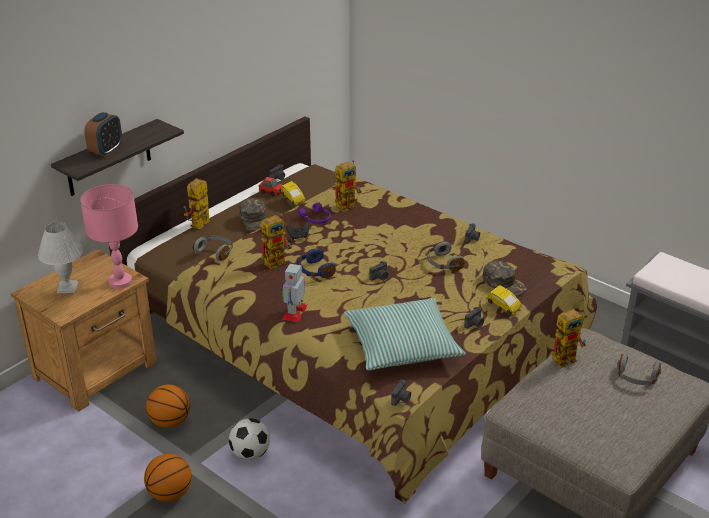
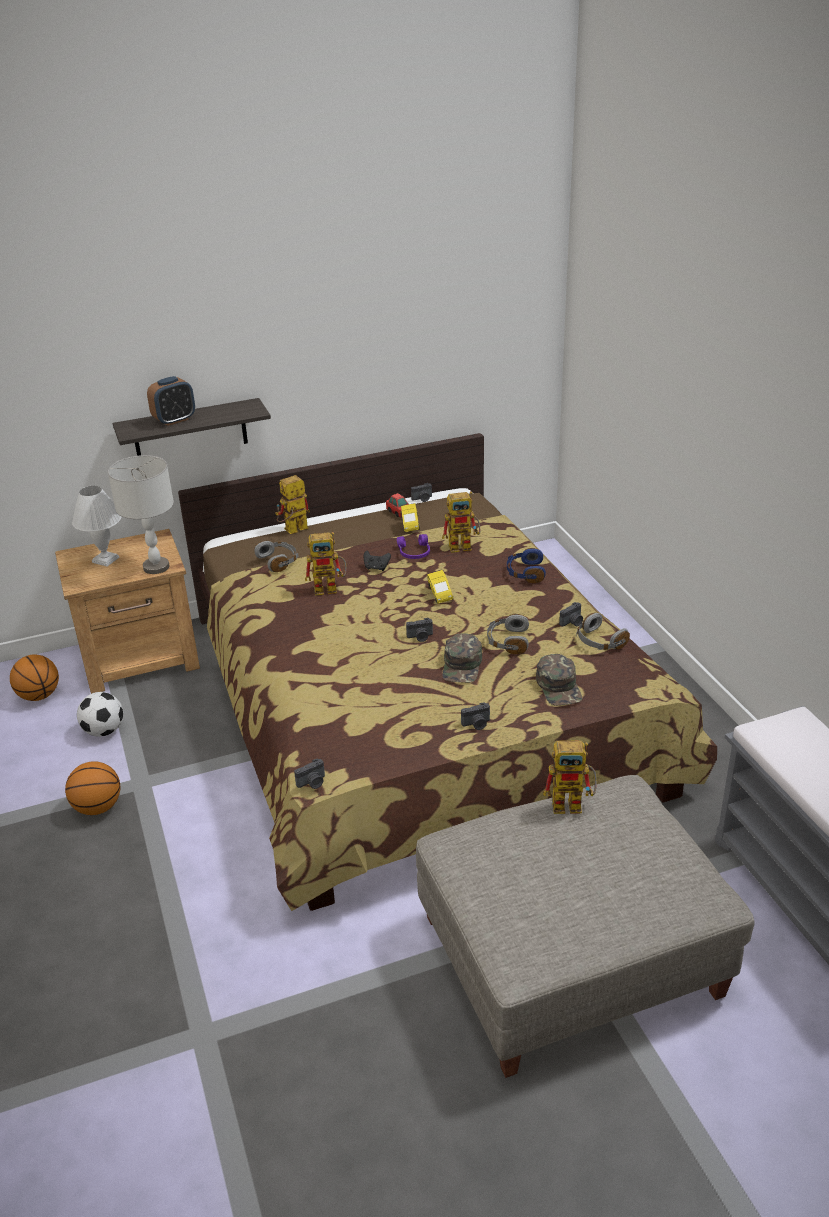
camera: 30 degrees right, 0 degrees up
pink table lamp [80,184,138,289] -> grey table lamp [108,455,174,574]
basketball [146,384,190,428] -> basketball moved to [10,655,59,701]
football [229,418,270,460] -> football moved to [77,692,123,737]
green cap [239,198,267,230] -> green cap moved to [443,633,482,683]
toy robot [282,263,307,322] -> none
blue headphones [297,248,336,278] -> blue headphones moved to [507,548,546,583]
pillow [344,298,466,370] -> none
yellow toy car [487,285,522,315] -> yellow toy car moved to [427,570,453,604]
grey headphones [617,353,661,386] -> grey headphones moved to [576,613,630,650]

